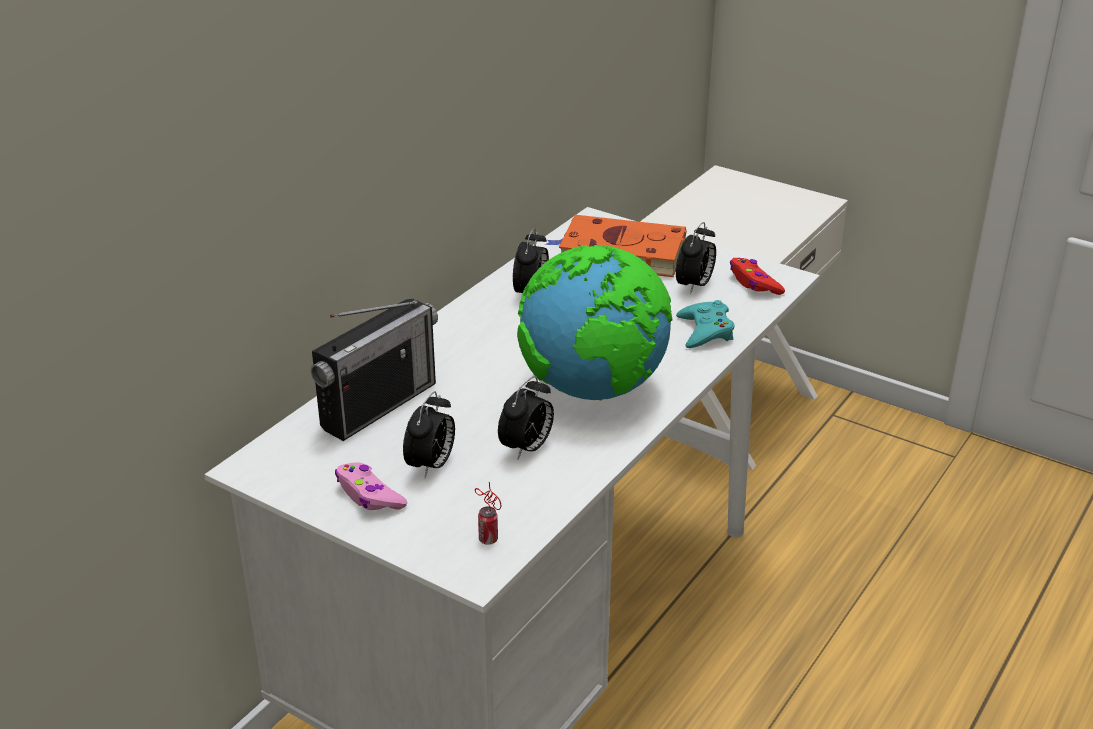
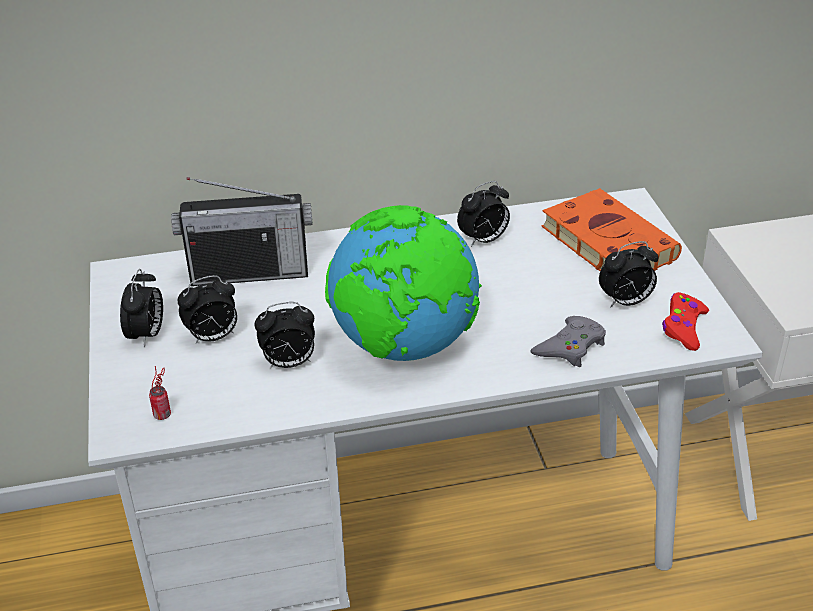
camera: 45 degrees right, 5 degrees up
pink game controller [335,462,407,510] -> alarm clock [120,269,163,347]
turquoise game controller [676,300,735,348] -> grey game controller [530,316,606,367]

